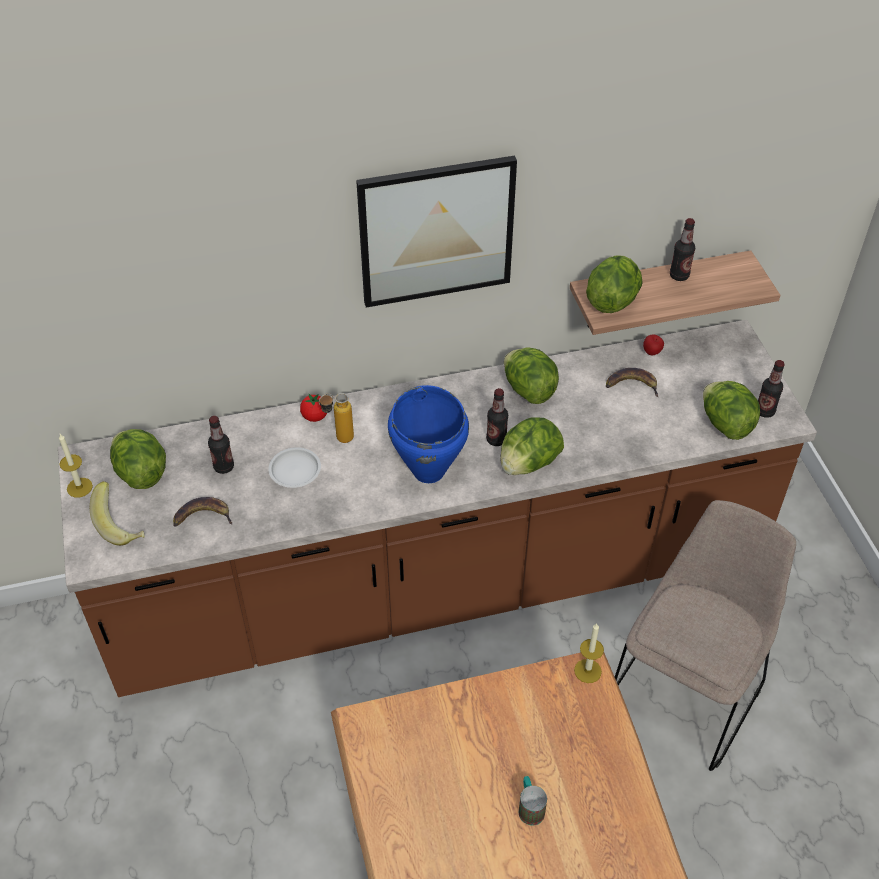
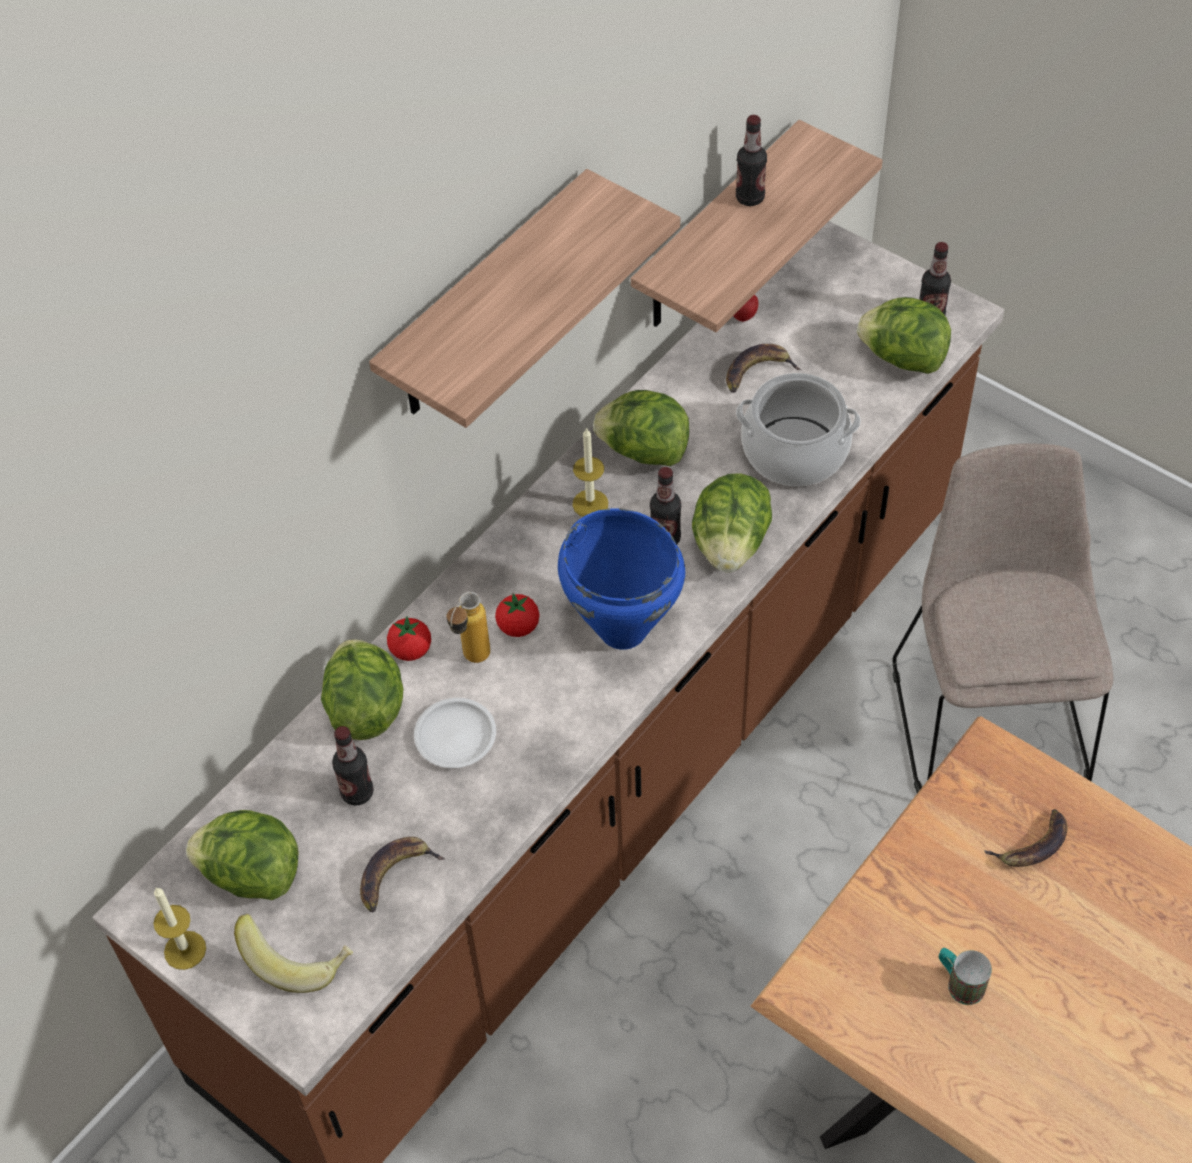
camera: 35 degrees left, 5 degrees up
picture [356,156,517,307] -> shelf [369,169,680,428]
mug [519,776,547,826] -> mug moved to [939,948,992,1005]
candle [574,623,604,683] -> candle moved to [573,427,608,517]
lettuce [586,255,643,313] -> lettuce moved to [321,639,403,740]
none -> tomato [495,593,540,637]
none -> cooking pot [736,373,861,486]
none -> banana [984,809,1068,867]

